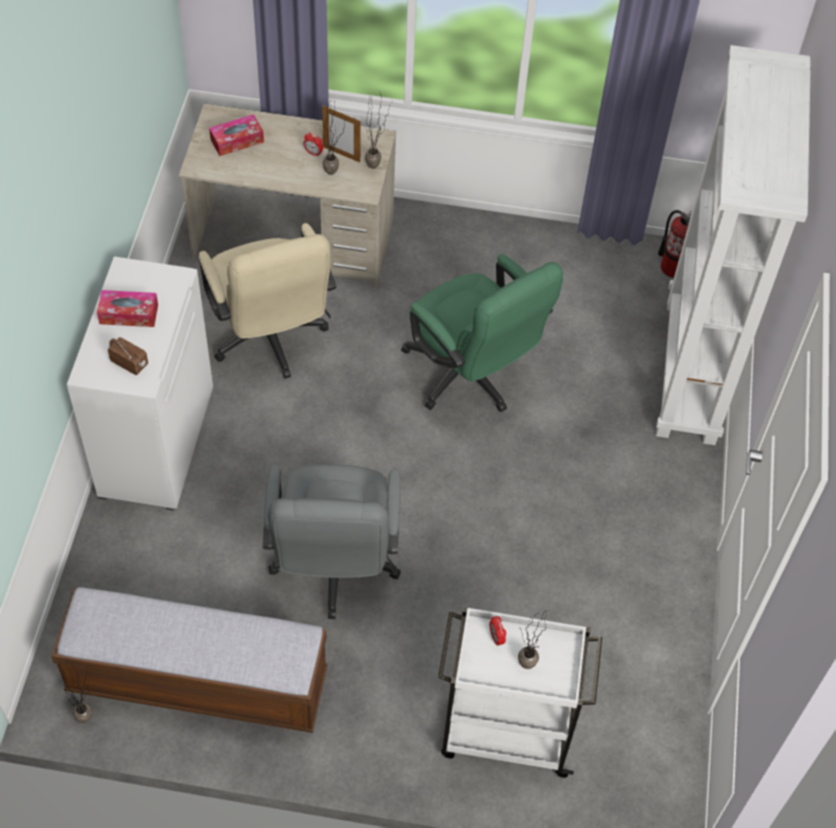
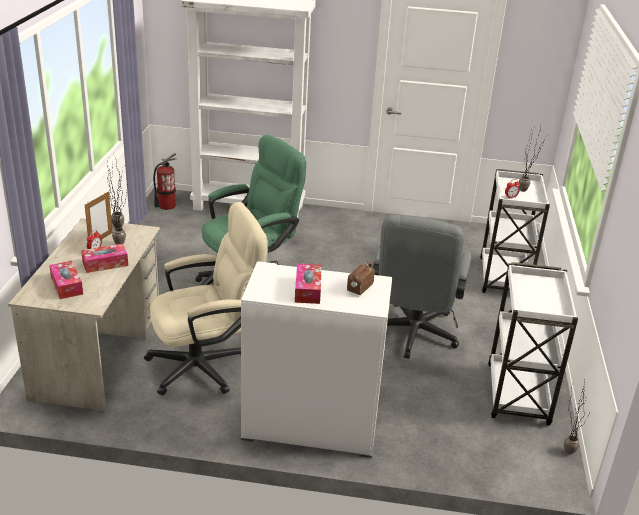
camera: 90 degrees left, 25 degrees down
bench [51,587,327,733] -> white cart [488,262,578,425]
grey office chair [263,464,401,619] -> grey office chair turned 105 degrees clockwise [373,215,471,359]
none -> tissue box [81,244,128,273]

